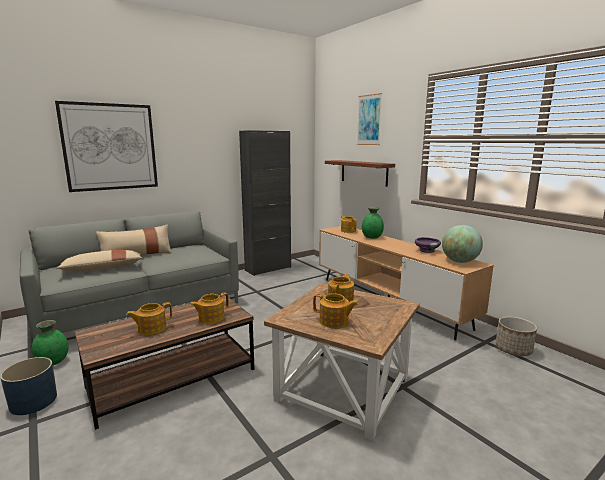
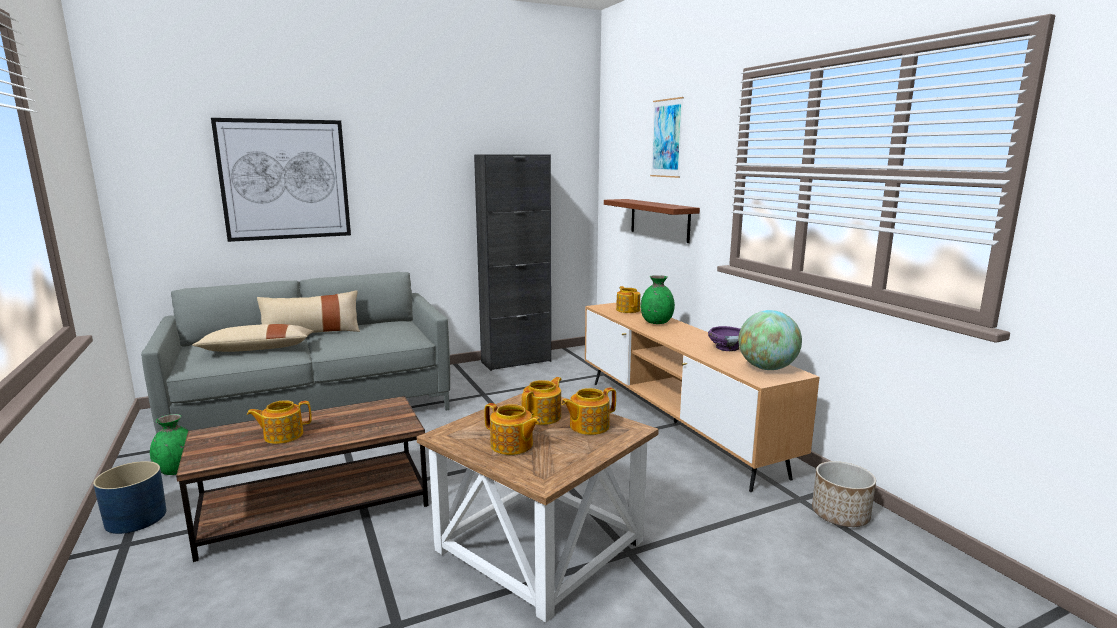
camera: 10 degrees right, 0 degrees up
teapot [191,292,229,324] -> teapot moved to [561,387,616,435]

